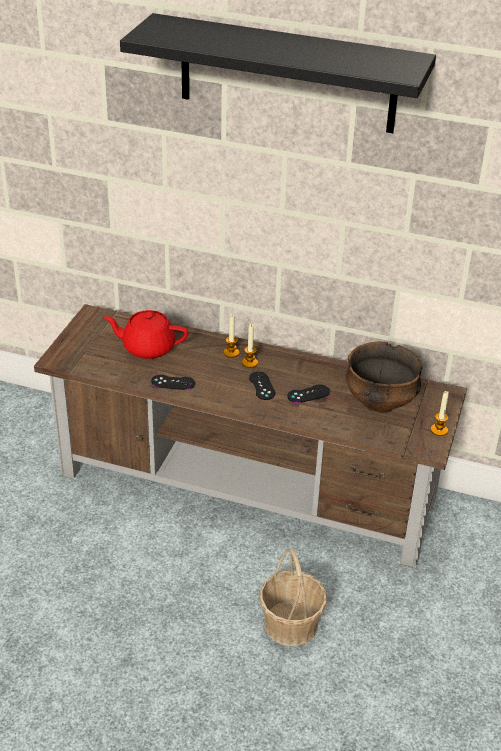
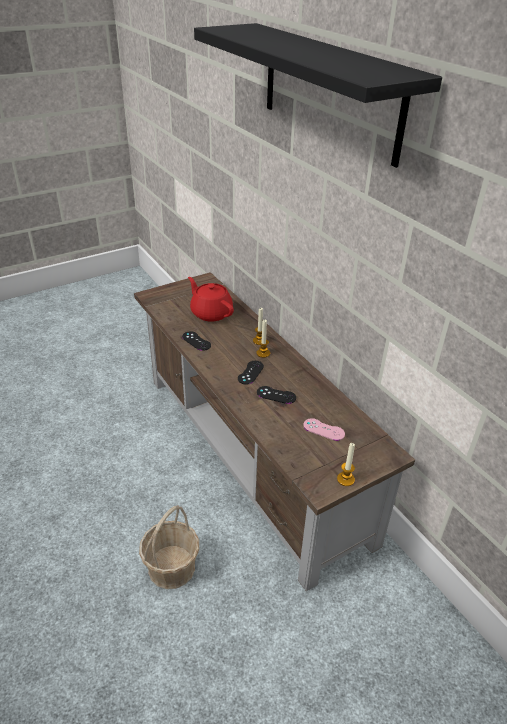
camera: 40 degrees right, 0 degrees up
bowl [346,342,422,413] -> pink game controller [303,418,345,441]

